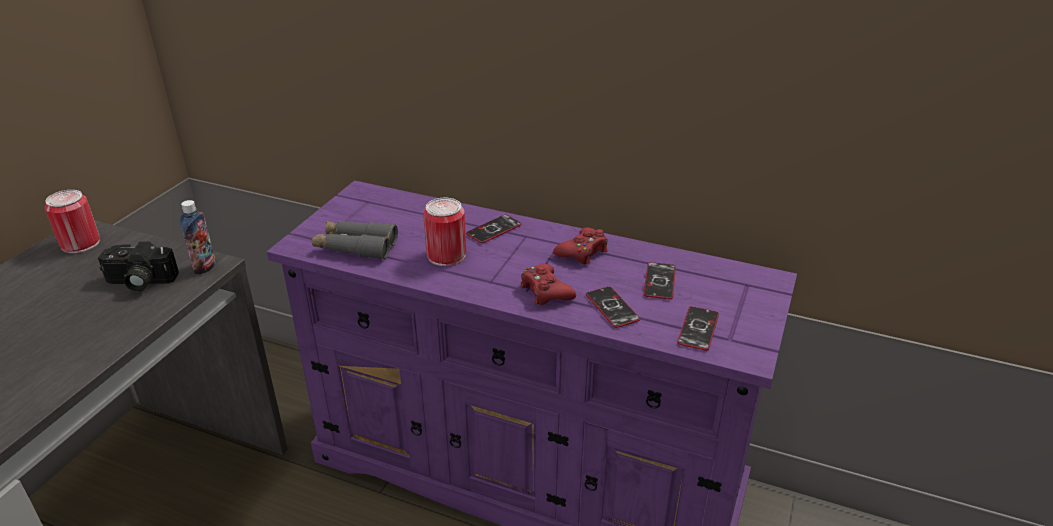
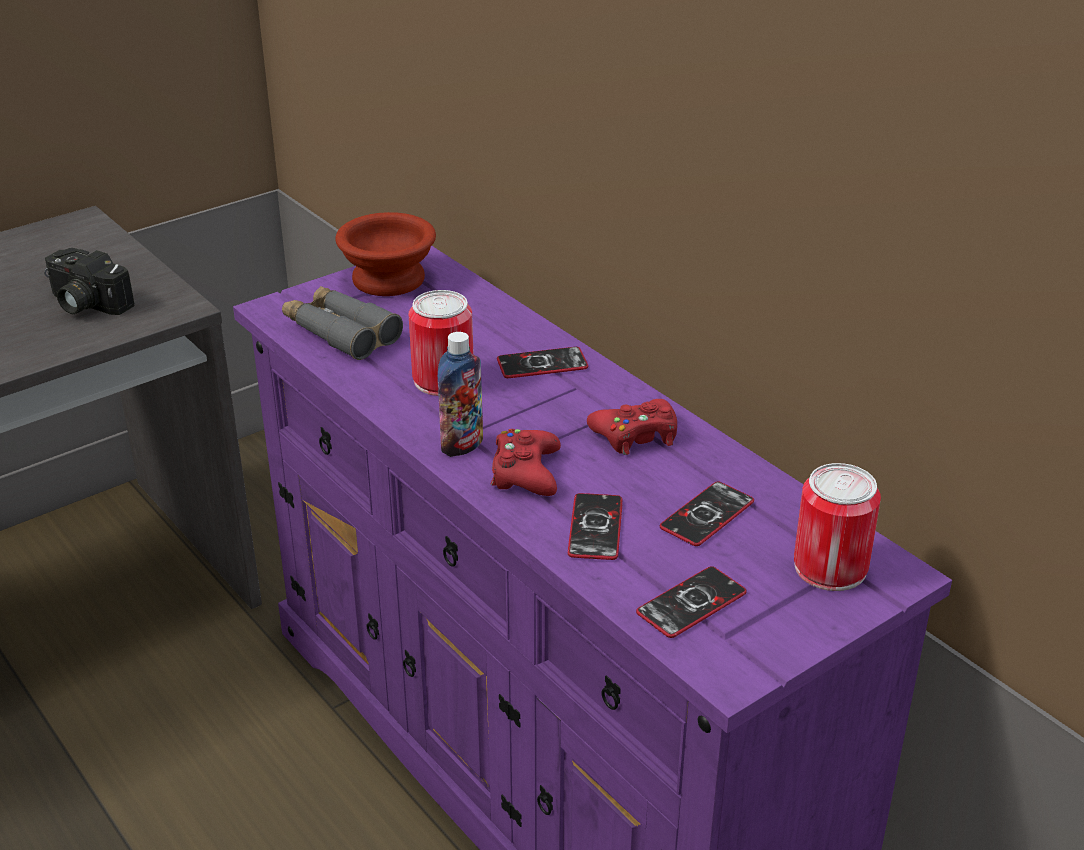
camera: 30 degrees right, 0 degrees up
can [45,190,100,253] -> can moved to [794,463,881,591]
bottle [180,200,216,275] -> bottle moved to [438,332,483,457]
none -> brown bowl [335,212,436,296]

